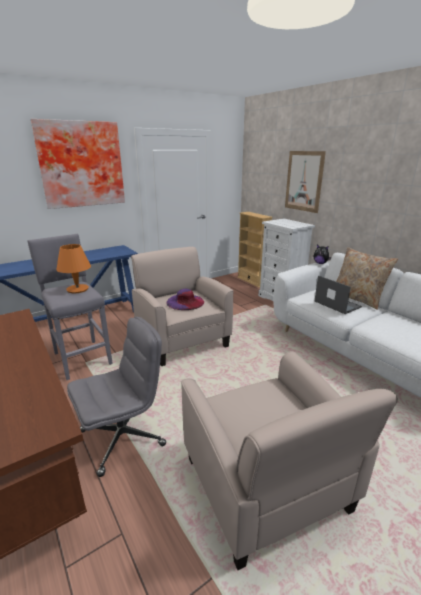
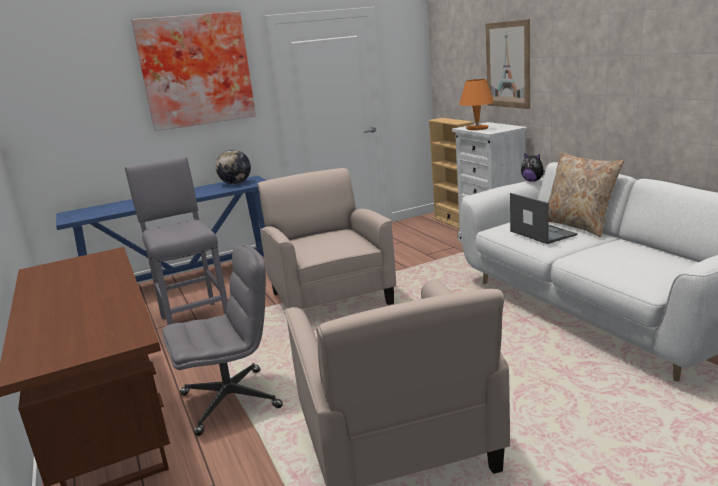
camera: 10 degrees right, 5 degrees down
orange table lamp [56,244,91,293] -> orange table lamp moved to [459,79,494,130]
purple hat [166,289,204,310] -> none
none -> globe [216,150,251,185]

